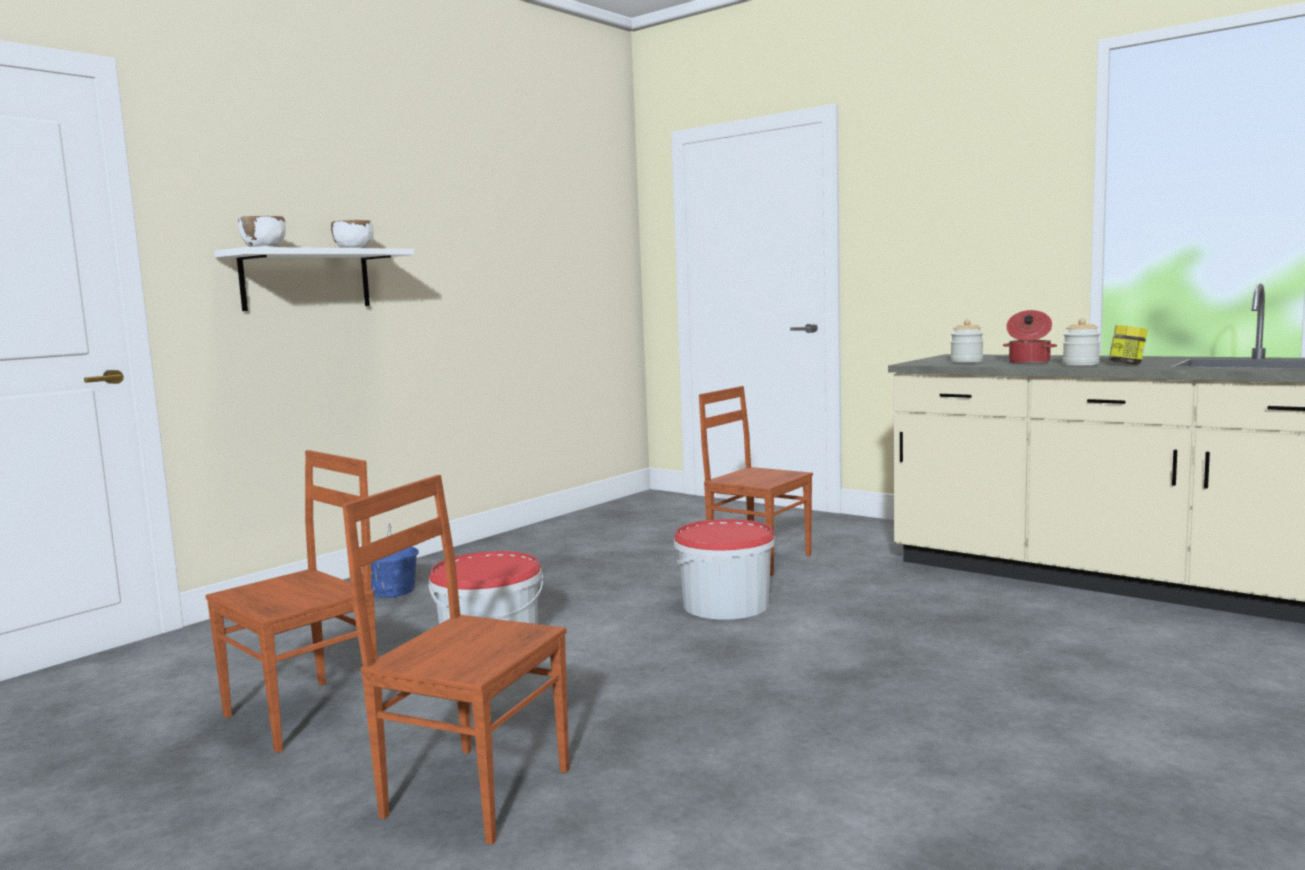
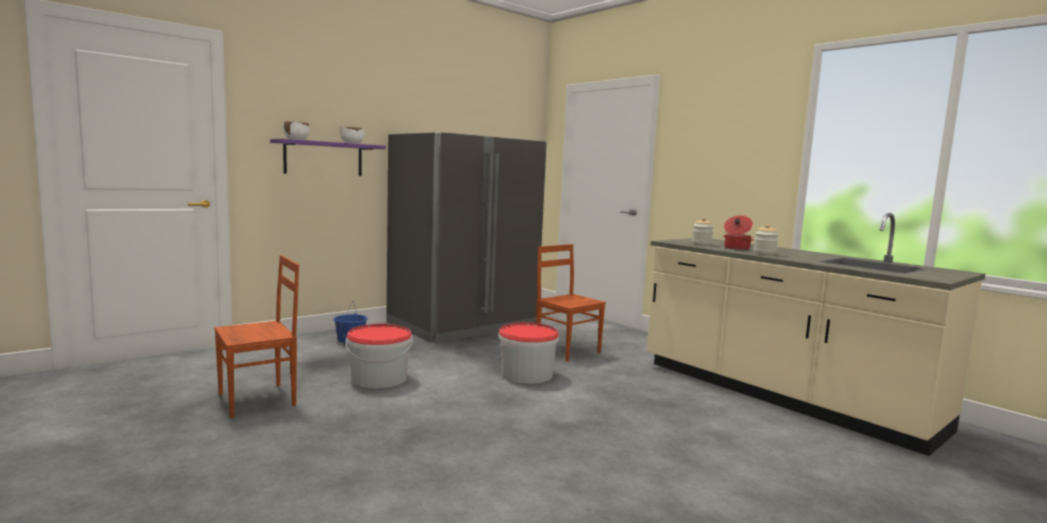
camera: 10 degrees right, 0 degrees up
white shelf [214,247,414,311] -> purple shelf [270,139,386,176]
brown chair [342,475,569,845] -> none
jar [1109,325,1148,364] -> none
none -> grey fridge [386,132,547,343]

